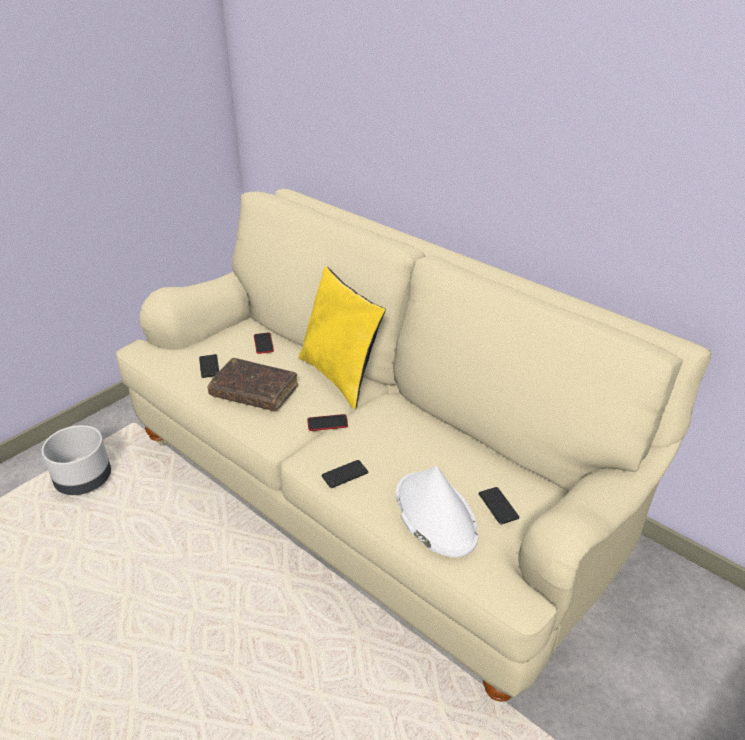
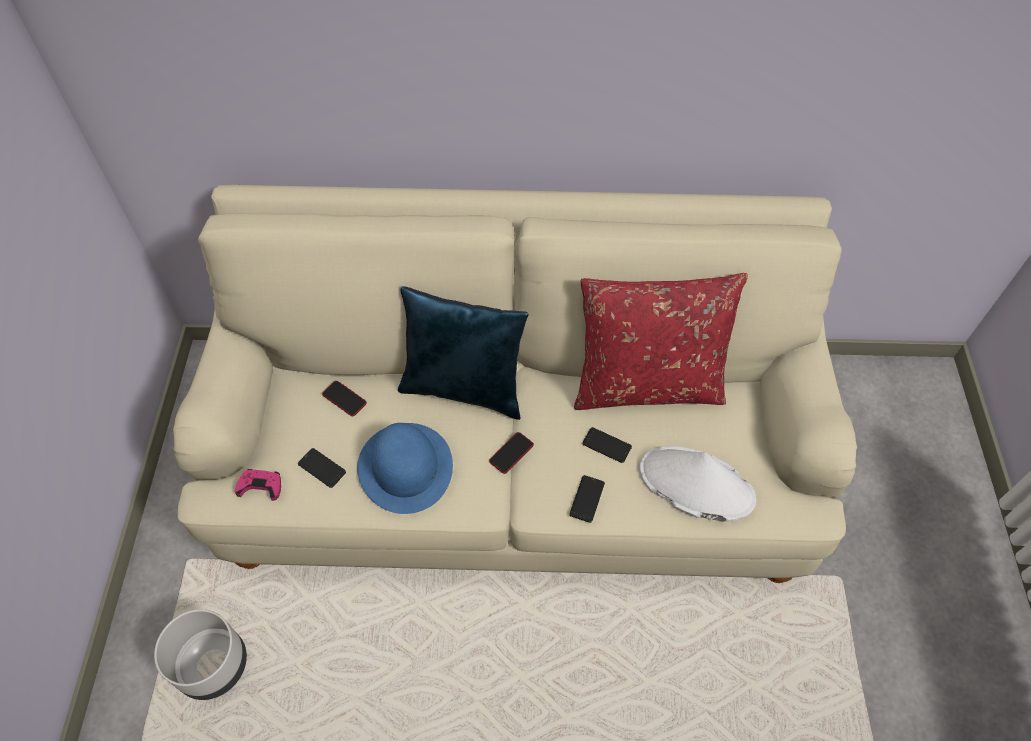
camera: 40 degrees left, 20 degrees up
brown book [207,358,298,411] -> blue hat [357,423,453,514]
yellow pillow [299,266,385,409] -> blue pillow [398,286,528,420]
phone [479,487,519,524] -> phone moved to [582,427,632,463]
none -> pink game controller [235,469,281,501]
none -> red pillow [574,273,748,410]

